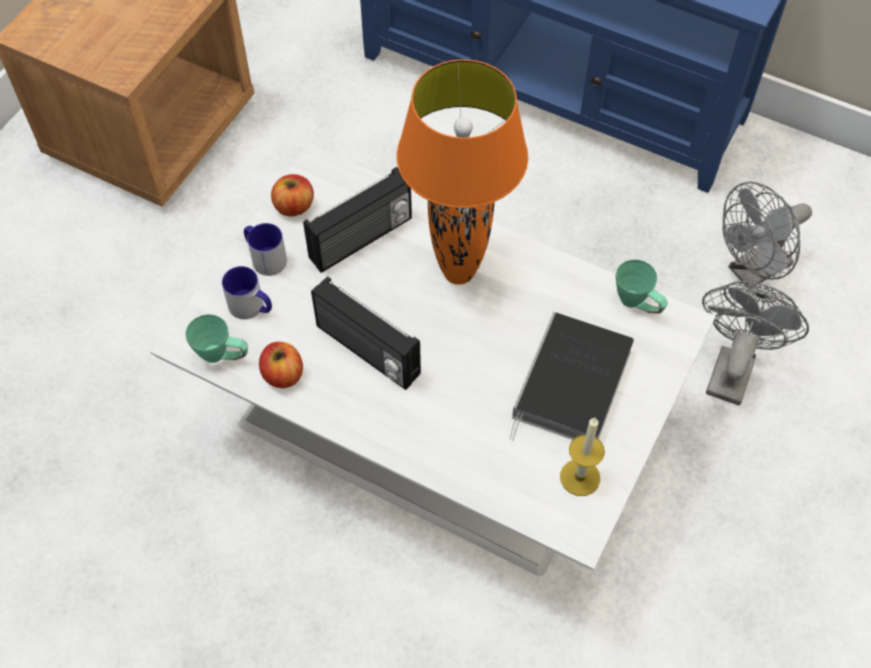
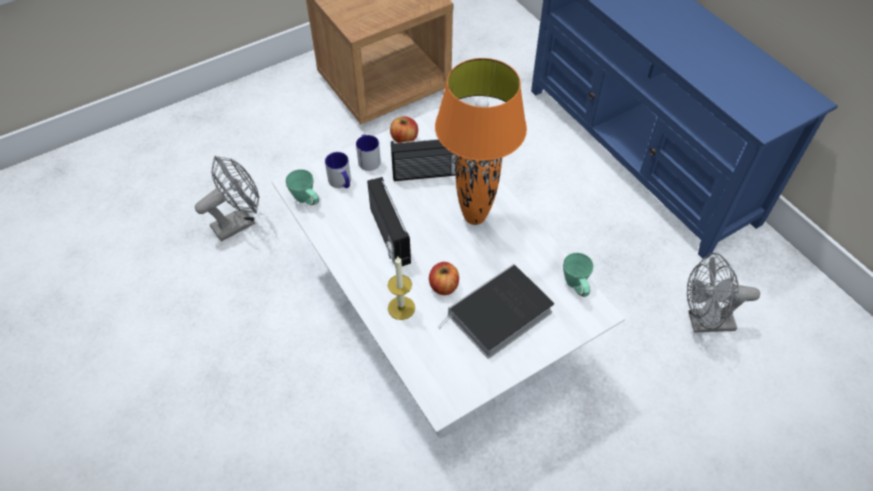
camera: 30 degrees right, 5 degrees down
apple [259,342,303,388] -> apple moved to [429,262,459,295]
candle [560,418,605,496] -> candle moved to [388,257,415,320]
grey fan [702,281,809,406] -> grey fan moved to [195,156,260,241]

